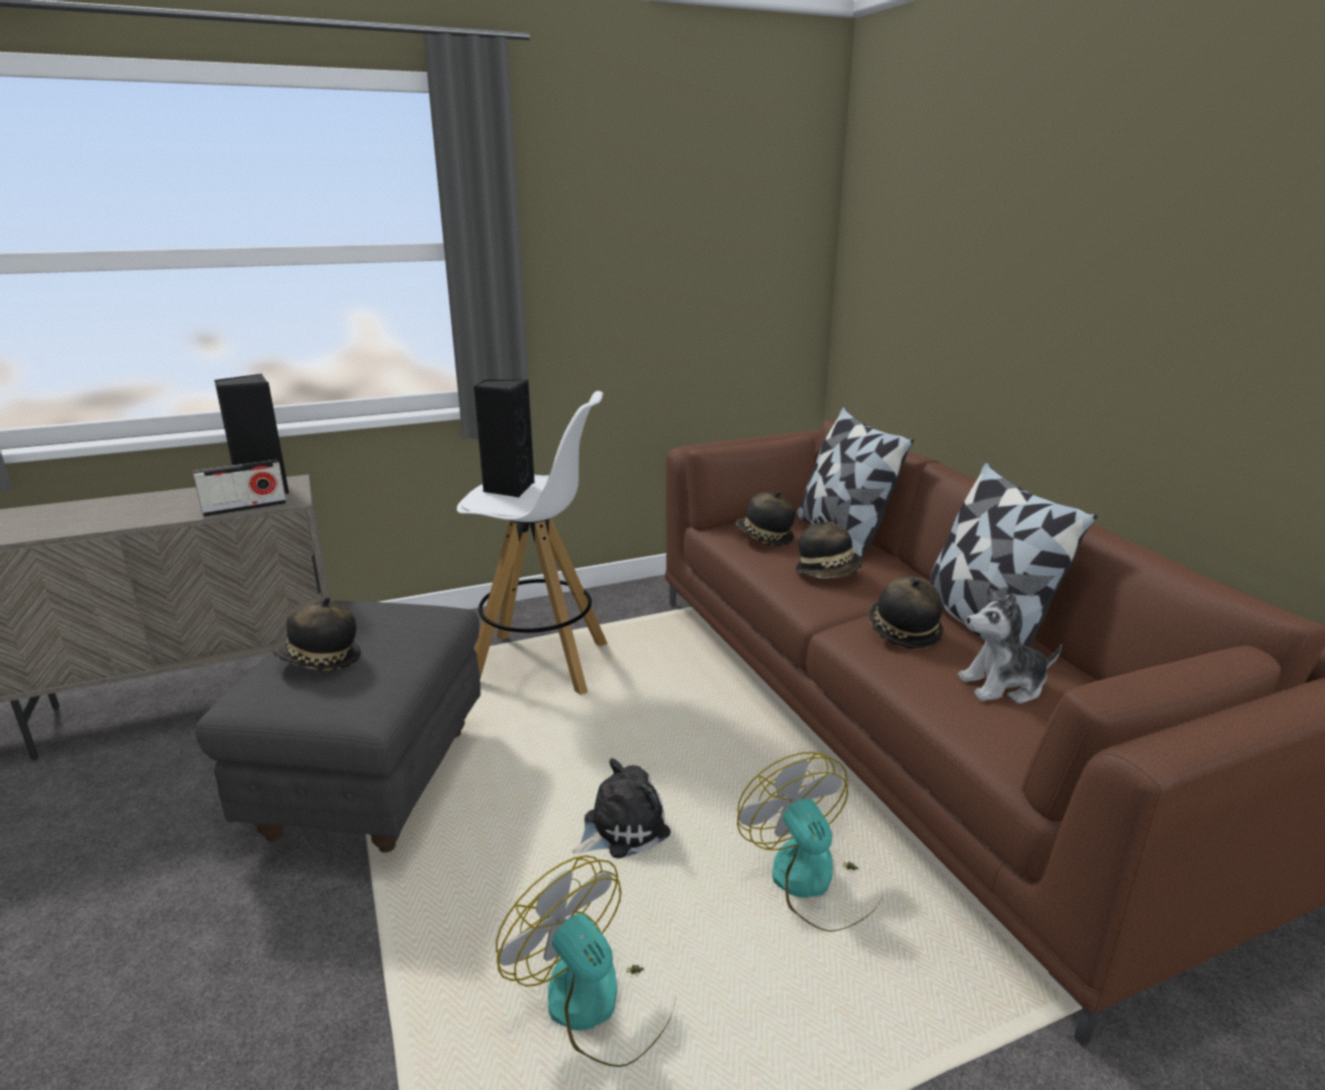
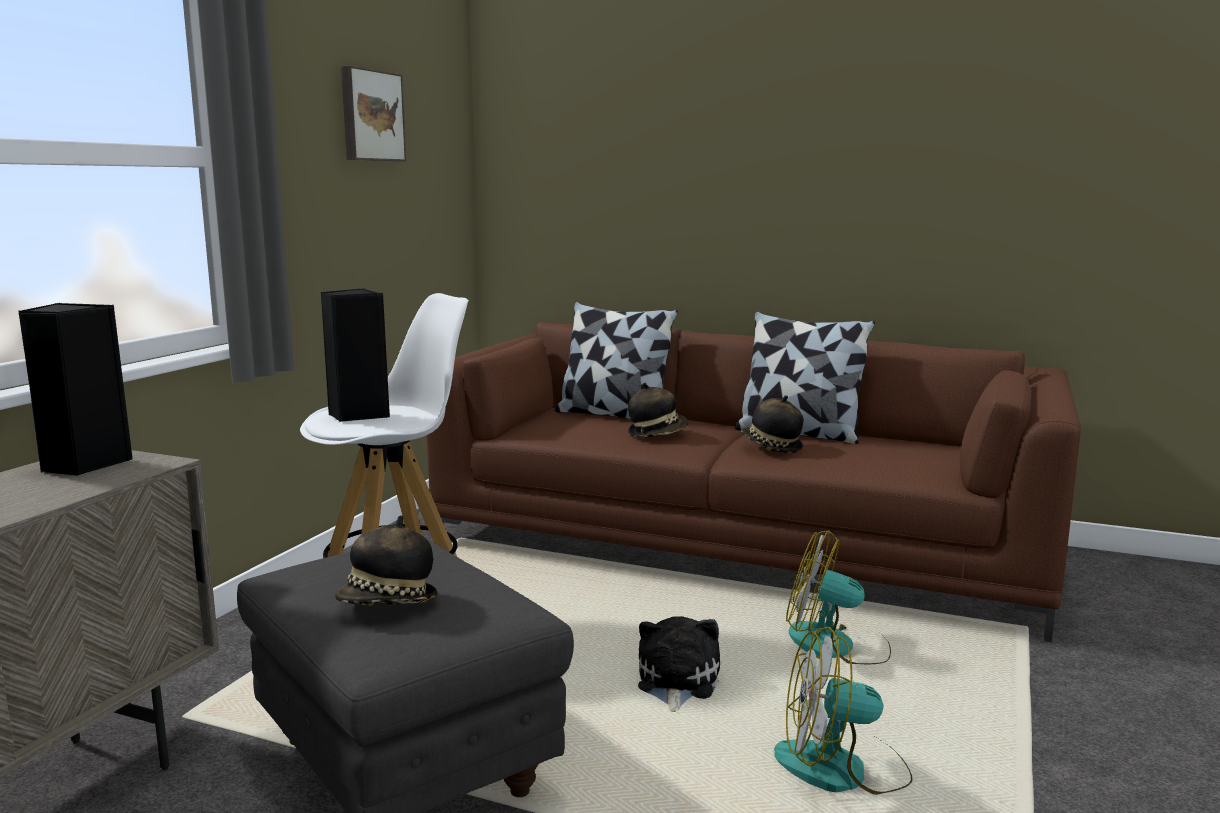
camera: 45 degrees left, 10 degrees down
radio [193,459,287,517] -> none
hat [736,491,795,546] -> none
plush toy [958,589,1062,704] -> none
none -> picture [341,66,406,161]

